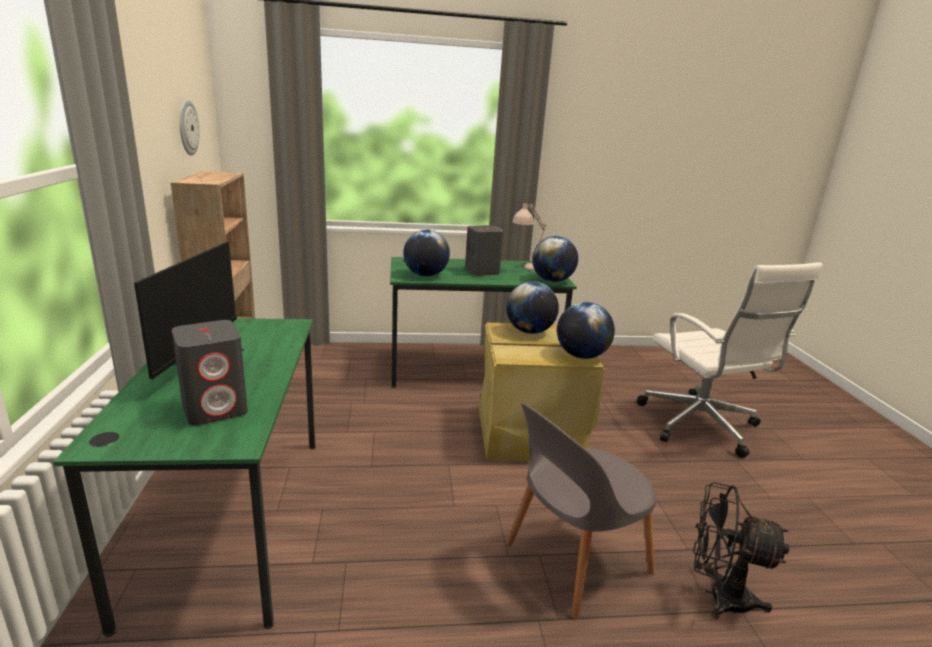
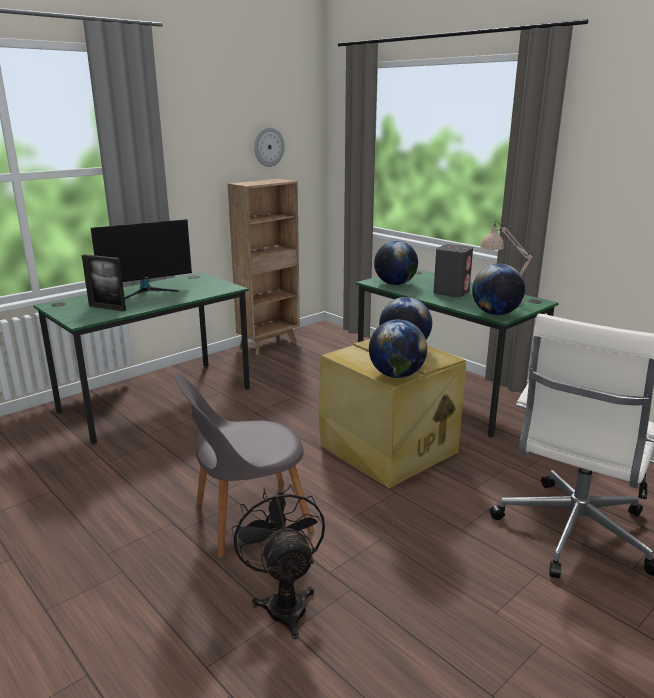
camera: 55 degrees right, 0 degrees up
grey speaker [172,320,248,426] -> picture frame [82,254,126,311]
grey chair [506,402,656,619] -> grey chair turned 45 degrees counterclockwise [174,373,314,558]

